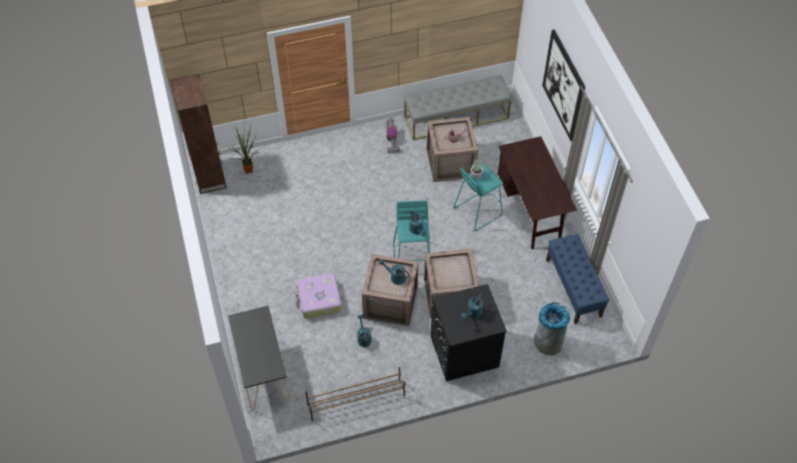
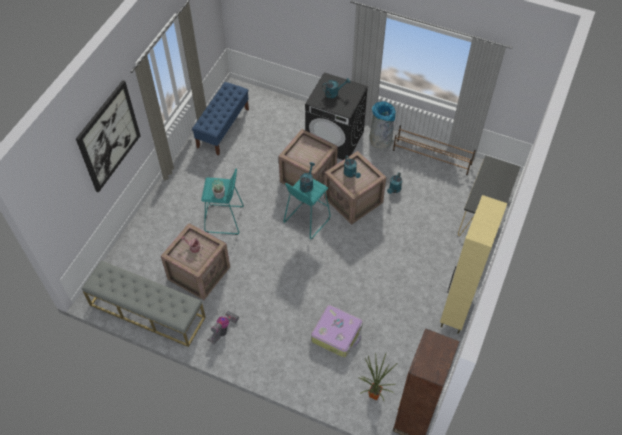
camera: 140 degrees left, 0 degrees up
suitcase [296,273,342,319] -> suitcase moved to [311,305,363,357]
brown desk [497,136,577,249] -> none
grey trash can [534,302,570,355] -> grey trash can moved to [369,101,396,149]
none -> beige cabinet [440,195,507,334]

